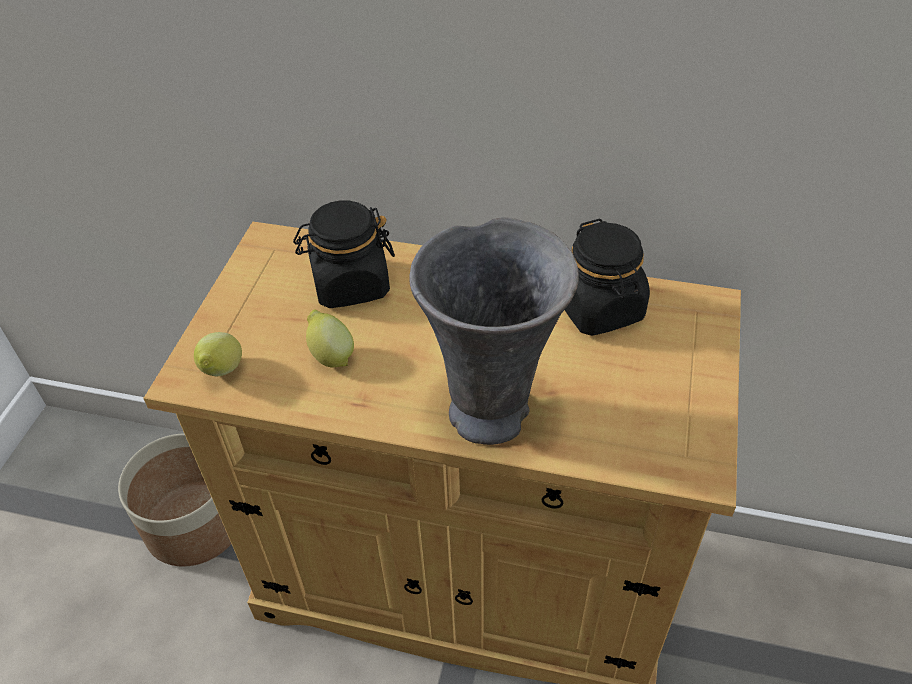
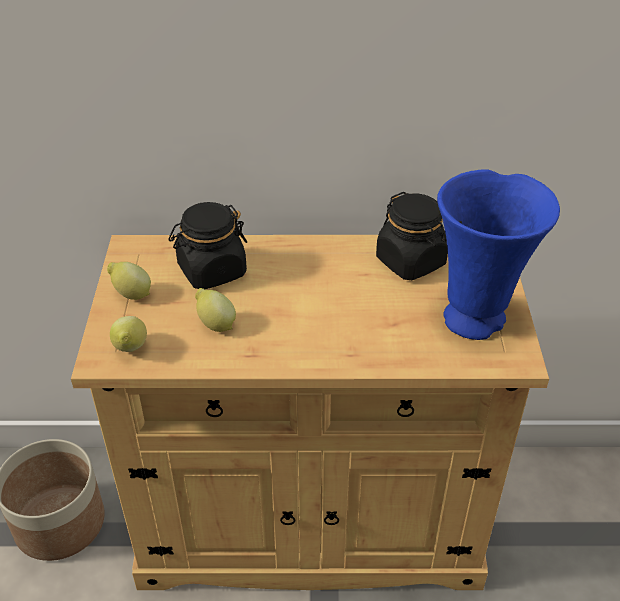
camera: 15 degrees left, 5 degrees down
grey vase [409,217,579,445] -> none
none -> lemon [107,262,151,300]
none -> blue vase [437,169,560,340]

